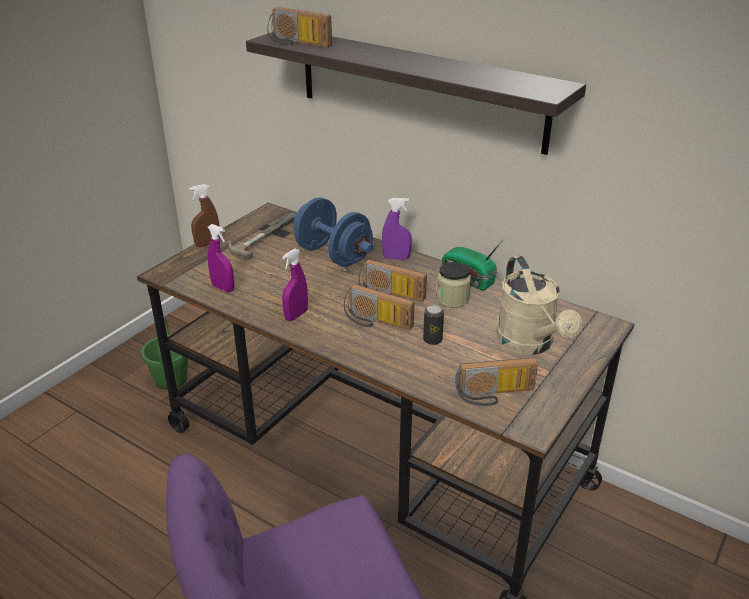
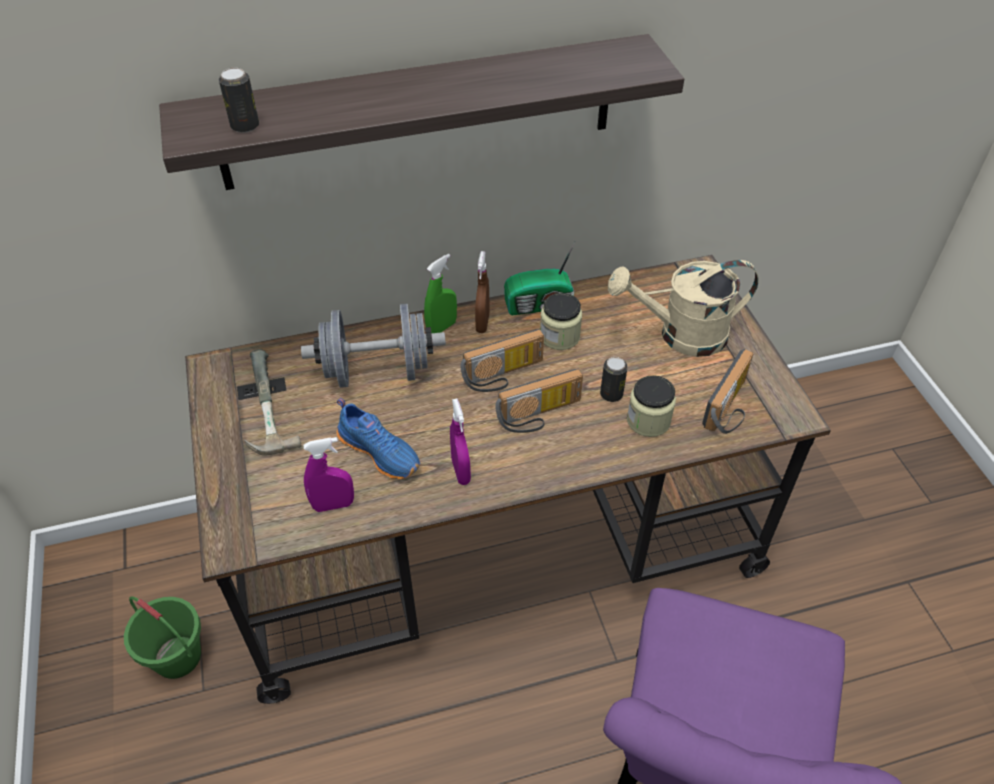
camera: 50 degrees left, 15 degrees up
brown spray bottle [189,184,220,247] -> brown spray bottle moved to [475,251,489,333]
radio [267,7,332,47] -> can [219,68,259,133]
blue dumbbell [293,197,373,267] -> grey dumbbell [301,303,446,388]
purple spray bottle [382,198,412,260] -> green spray bottle [424,254,457,333]
beige watering can [496,256,582,355] -> beige watering can turned 150 degrees clockwise [608,260,759,357]
none -> blue shoe [337,398,420,479]
none -> jar [627,375,676,437]

